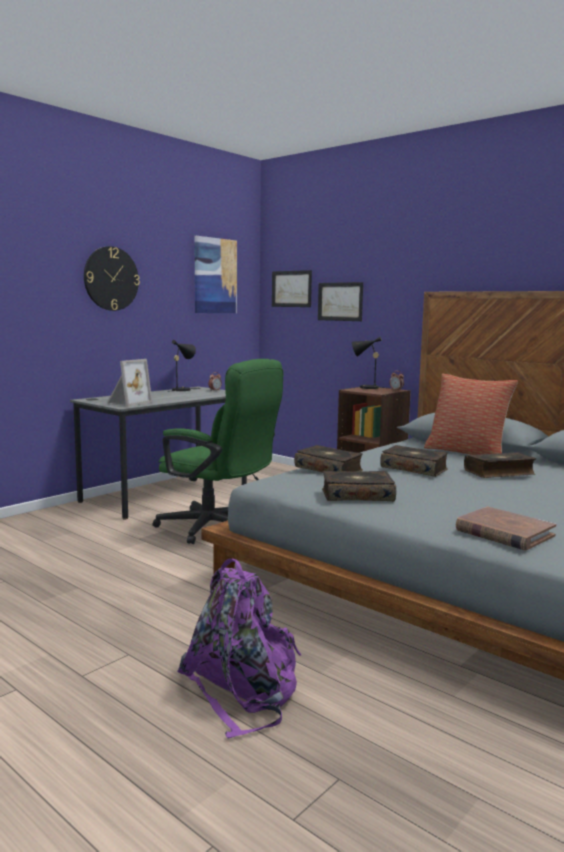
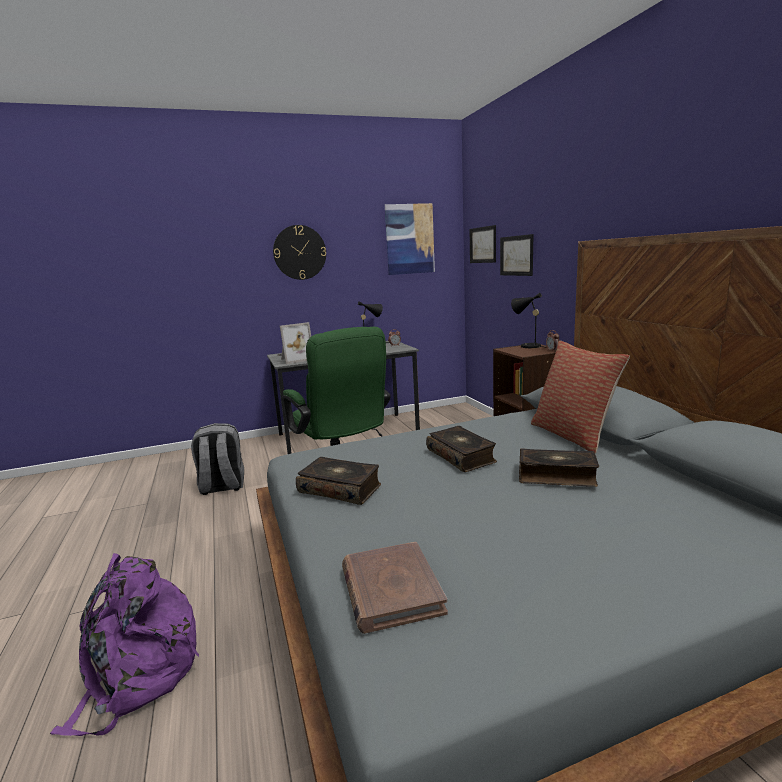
camera: 30 degrees right, 5 degrees up
book [294,445,363,472] -> none
none -> grey backpack [191,423,244,495]

